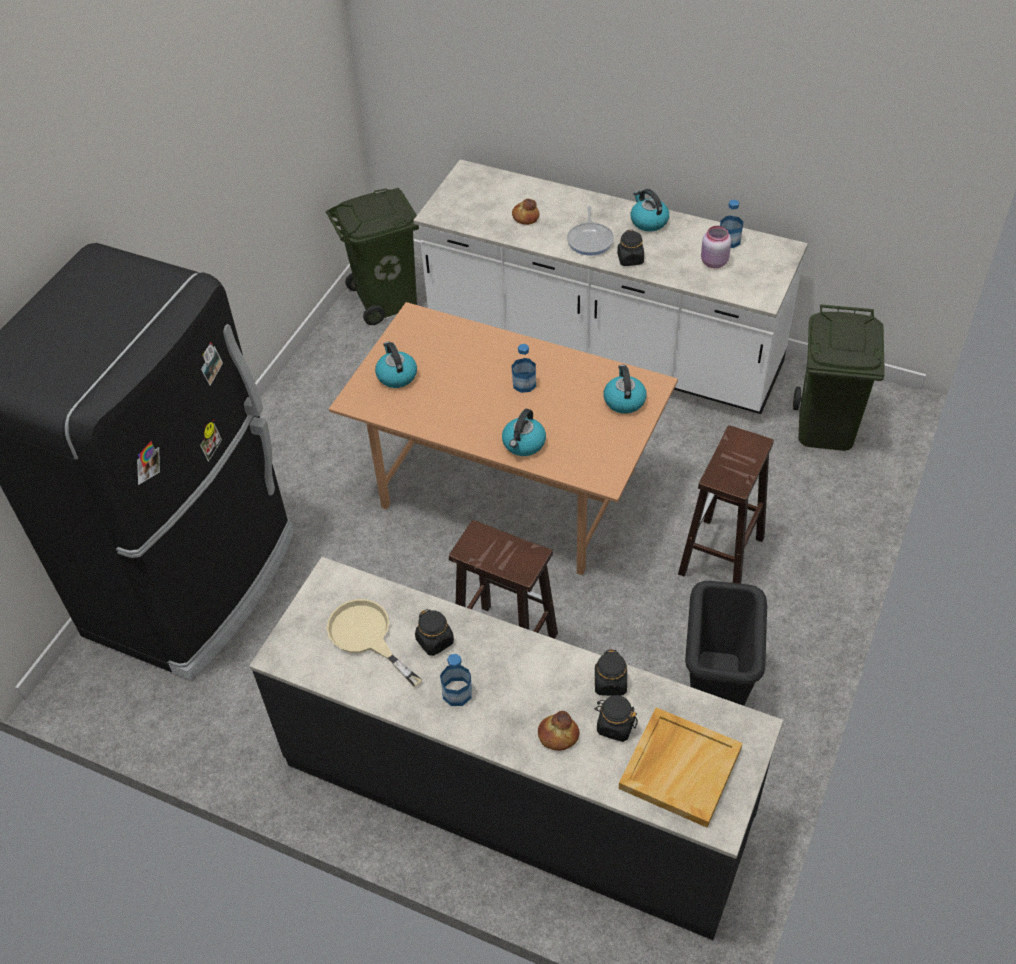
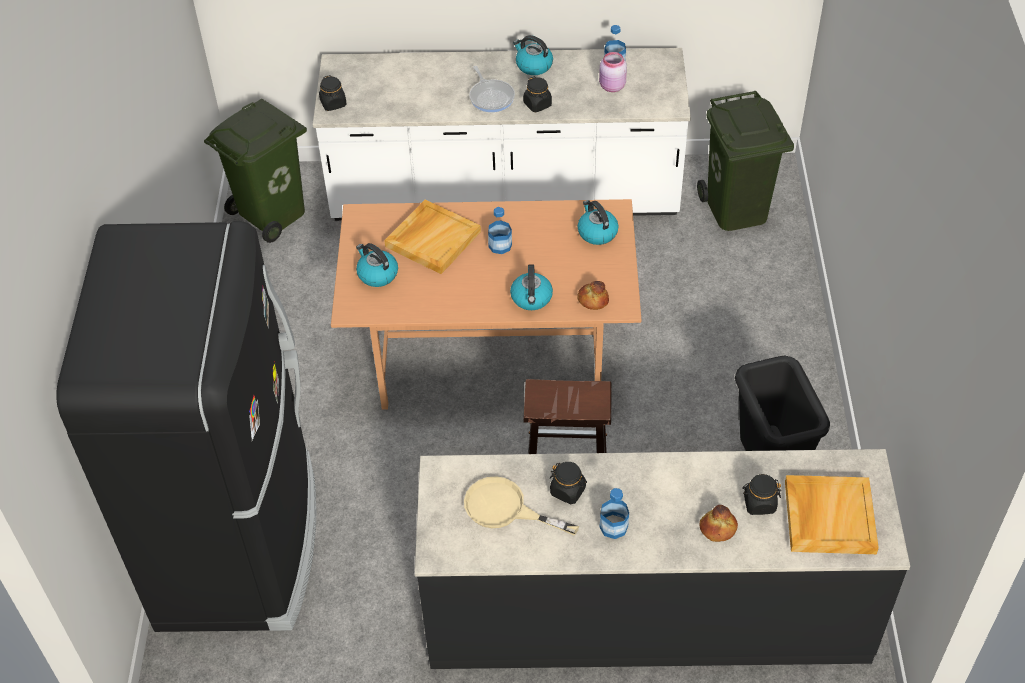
camera: 25 degrees left, 0 degrees up
bread [512,199,539,225] -> bread moved to [577,281,609,310]
black jar [595,649,627,696] -> black jar moved to [319,75,347,111]
brown stool [678,425,774,584] -> none
none -> beige tray [384,200,481,274]

